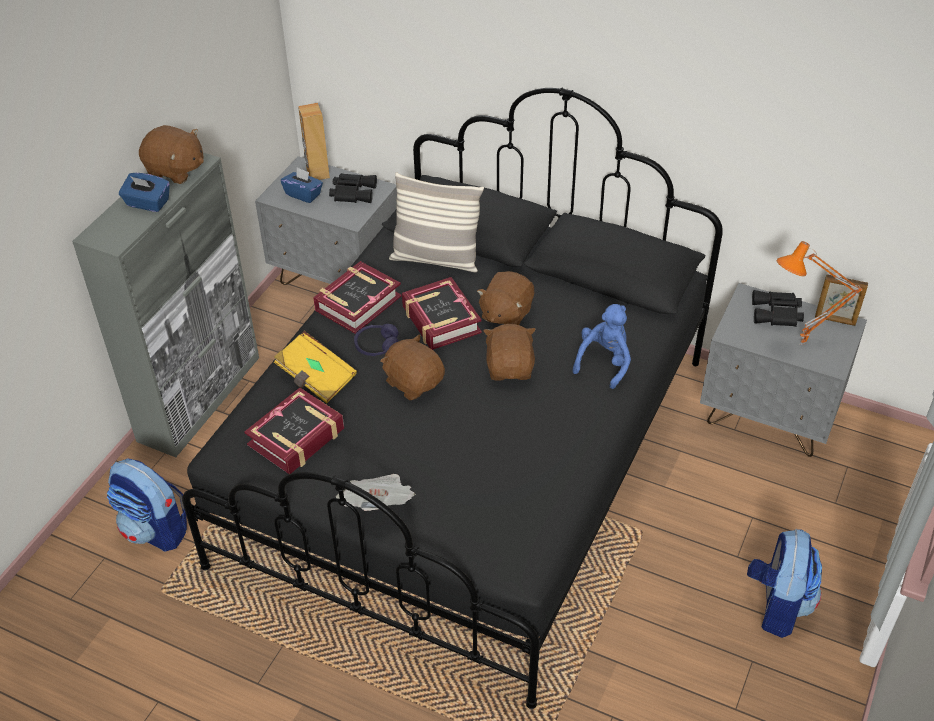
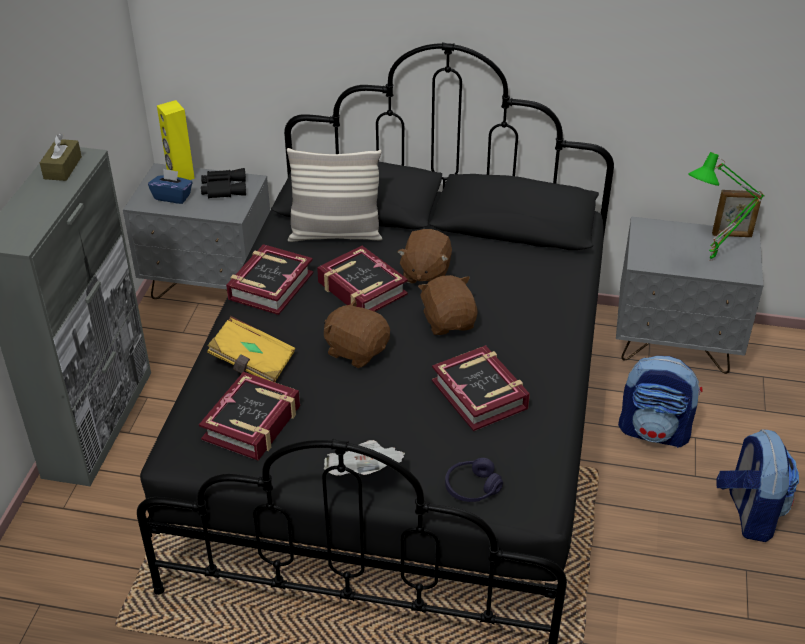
camera: 15 degrees left, 5 degrees down
backpack [107,458,187,551] -> backpack moved to [618,356,703,448]
blue tissue box [119,173,170,212] -> none
brown plush toy [139,125,204,184] -> brown tissue box [40,133,82,181]
brown speaker [298,103,330,180] -> yellow speaker [157,100,195,180]
purple headphones [354,324,399,356] -> purple headphones moved to [445,458,503,502]
blue plush toy [572,304,631,389] -> none
black binoculars [752,290,804,327] -> none
orange table lamp [777,241,863,345] -> green table lamp [688,152,765,261]
none -> book [432,345,530,431]

